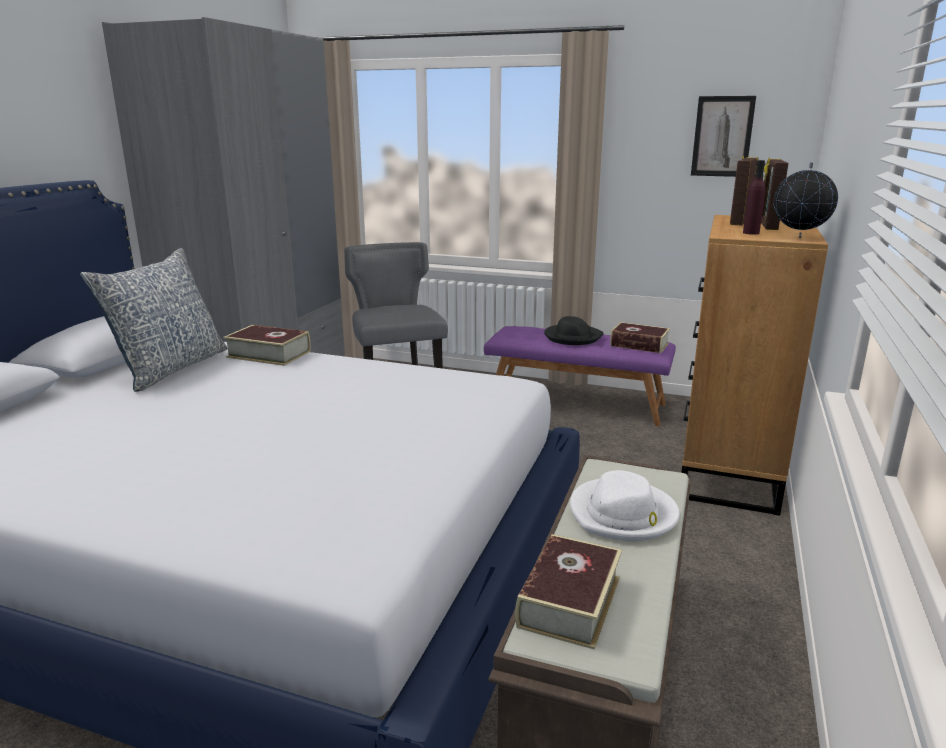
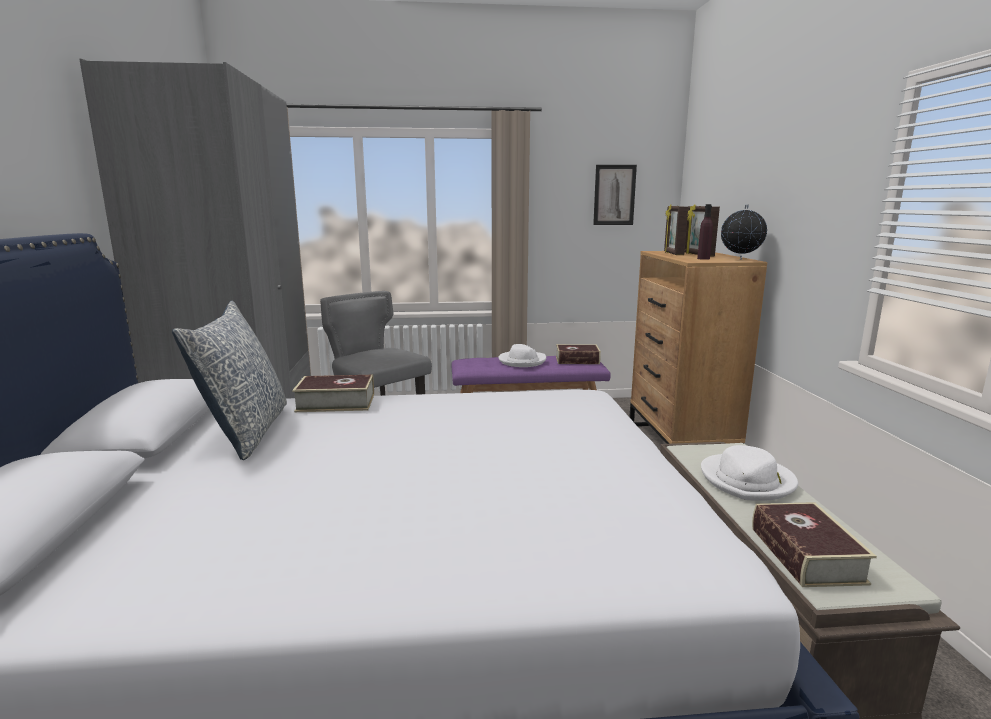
camera: 25 degrees left, 5 degrees down
black hat [544,316,604,345] -> white hat [498,344,546,367]

